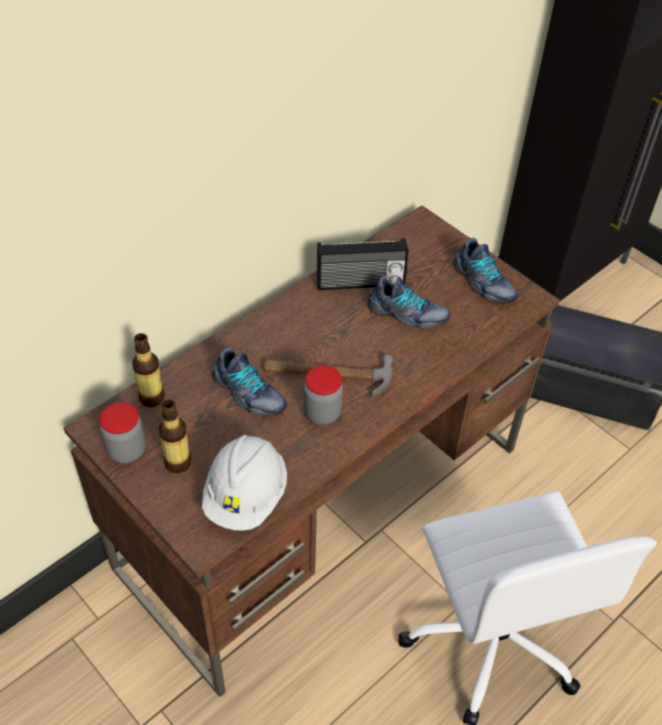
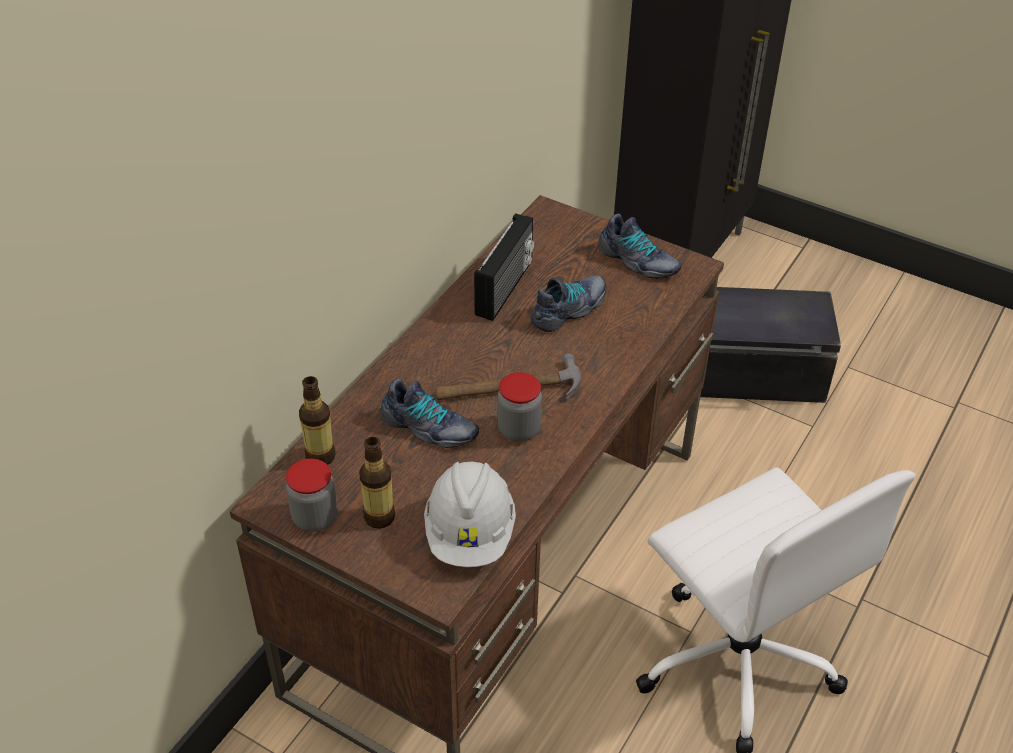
camera: 15 degrees left, 5 degrees down
radio [317,238,409,290] -> radio turned 45 degrees counterclockwise [474,213,534,321]
shoe [368,276,451,329] -> shoe turned 45 degrees counterclockwise [531,275,606,332]

